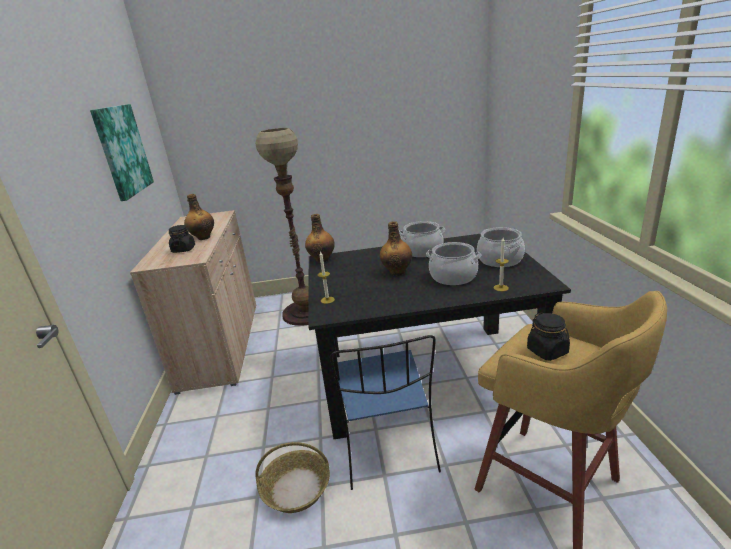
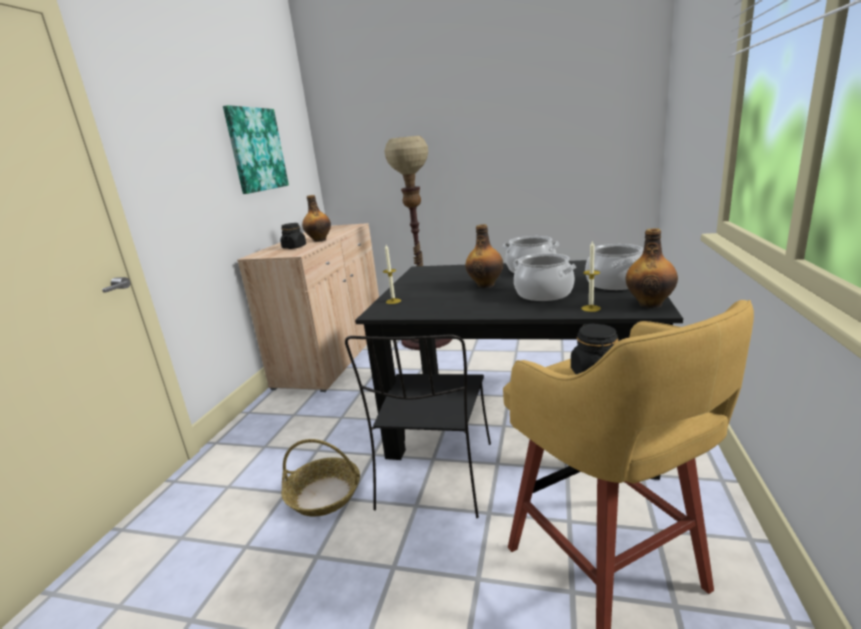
camera: 20 degrees right, 5 degrees down
bottle [305,214,335,263] -> bottle moved to [626,228,678,308]
blue chair [330,335,441,490] -> black chair [345,335,491,518]

